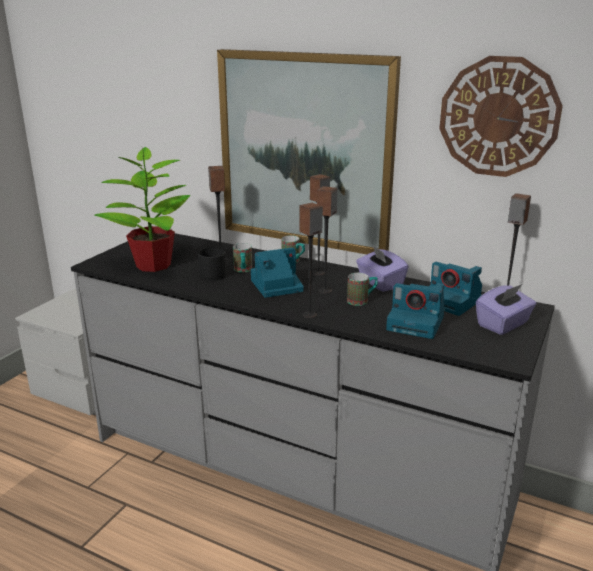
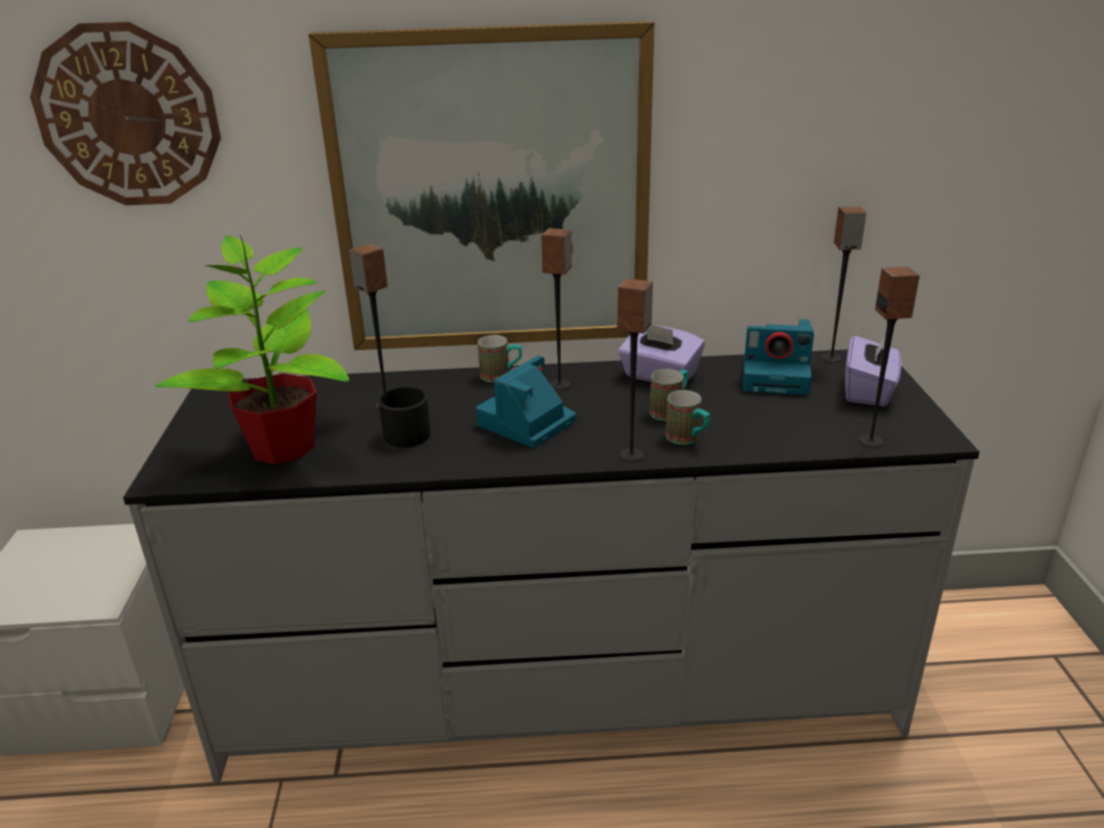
camera: 30 degrees left, 5 degrees up
mug [233,243,252,272] -> mug moved to [665,390,710,445]
speaker [317,186,338,294] -> speaker moved to [859,266,920,448]
camera [386,283,445,339] -> none
wall clock [439,56,563,177] -> wall clock moved to [30,22,221,205]

